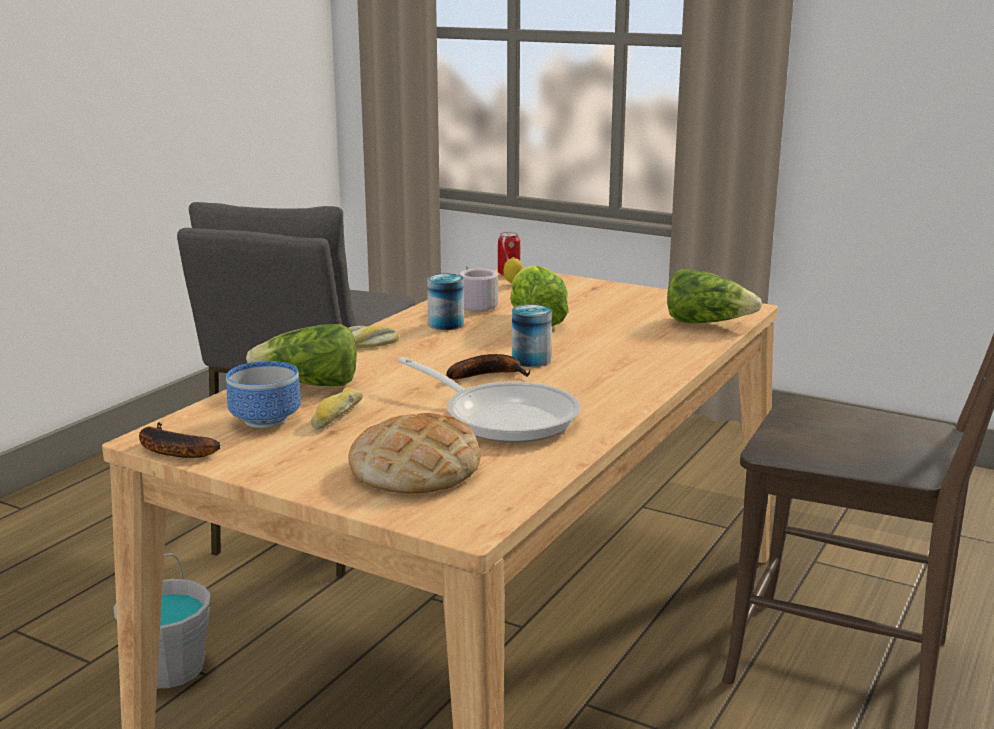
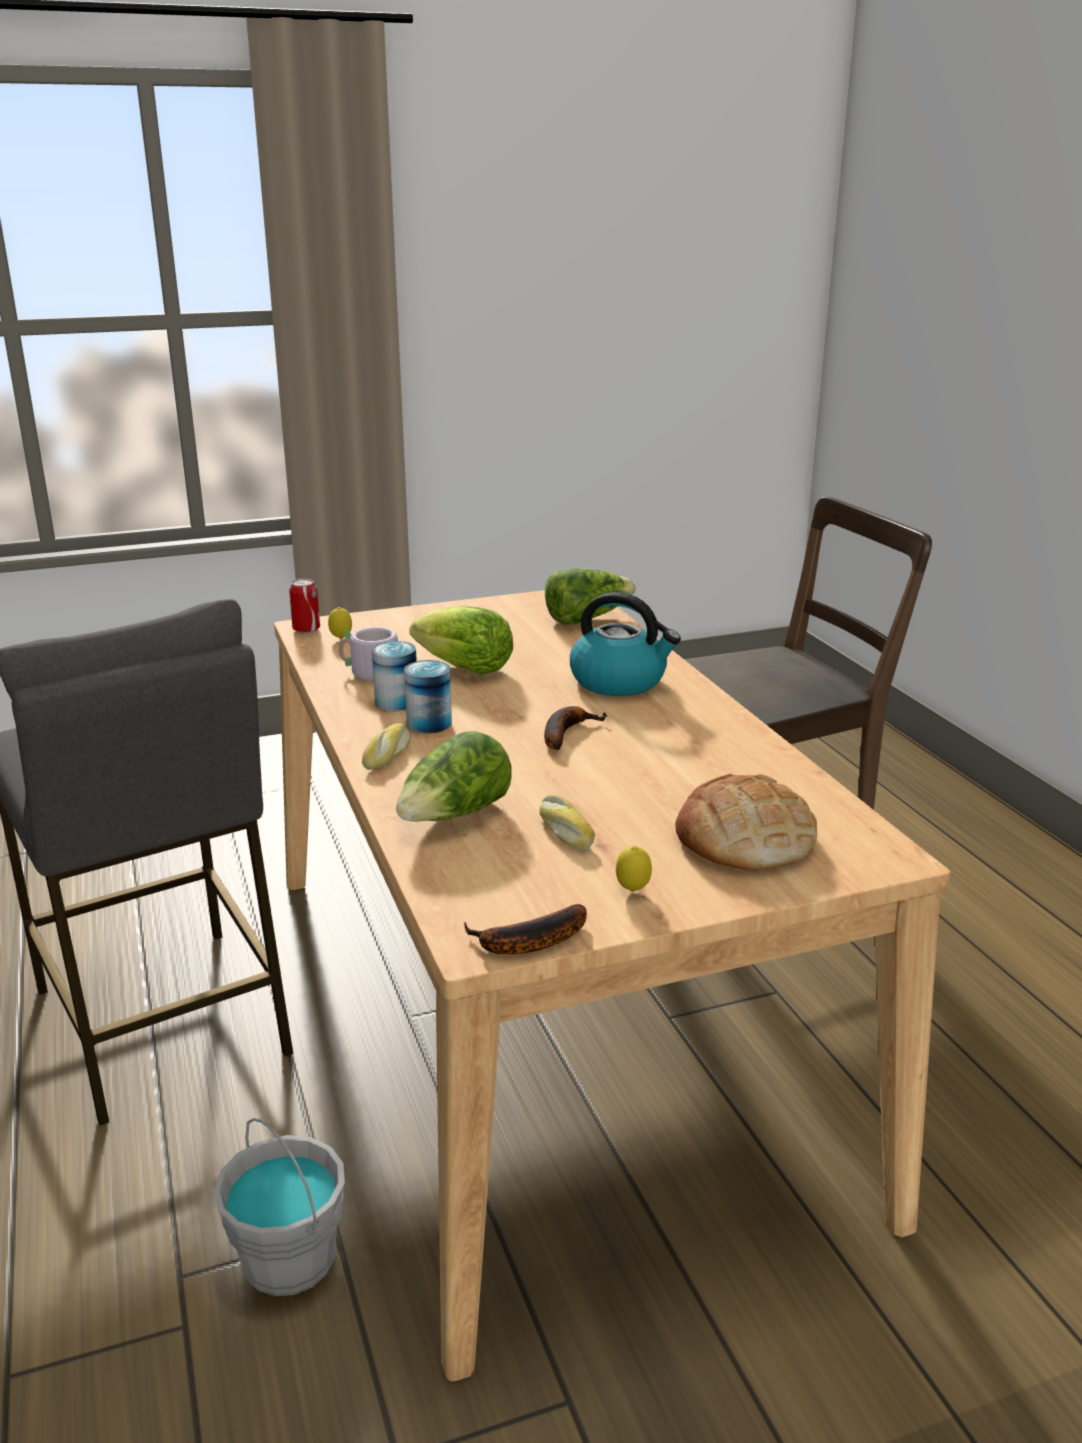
camera: 50 degrees left, 5 degrees up
bowl [226,361,301,428] -> none
frying pan [397,357,581,443] -> none
can [512,304,552,367] -> can moved to [404,660,452,733]
none -> kettle [570,592,681,696]
none -> lemon [616,846,652,892]

